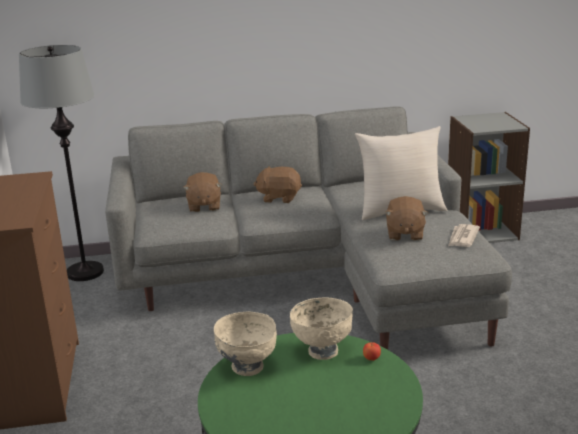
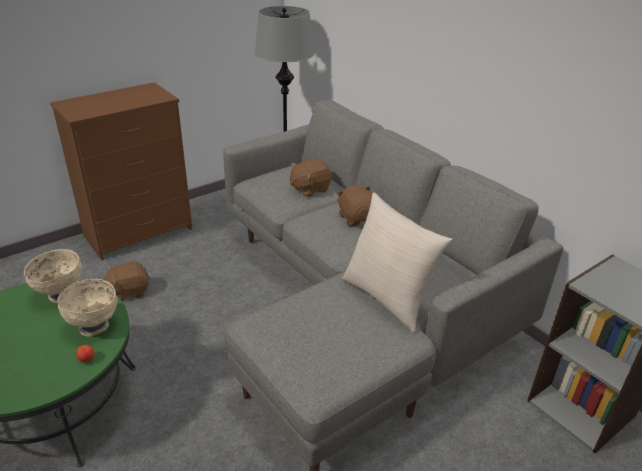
camera: 60 degrees right, 10 degrees up
brown plush toy [385,196,428,241] -> brown plush toy moved to [103,262,150,301]
newspaper [448,224,480,247] -> none

